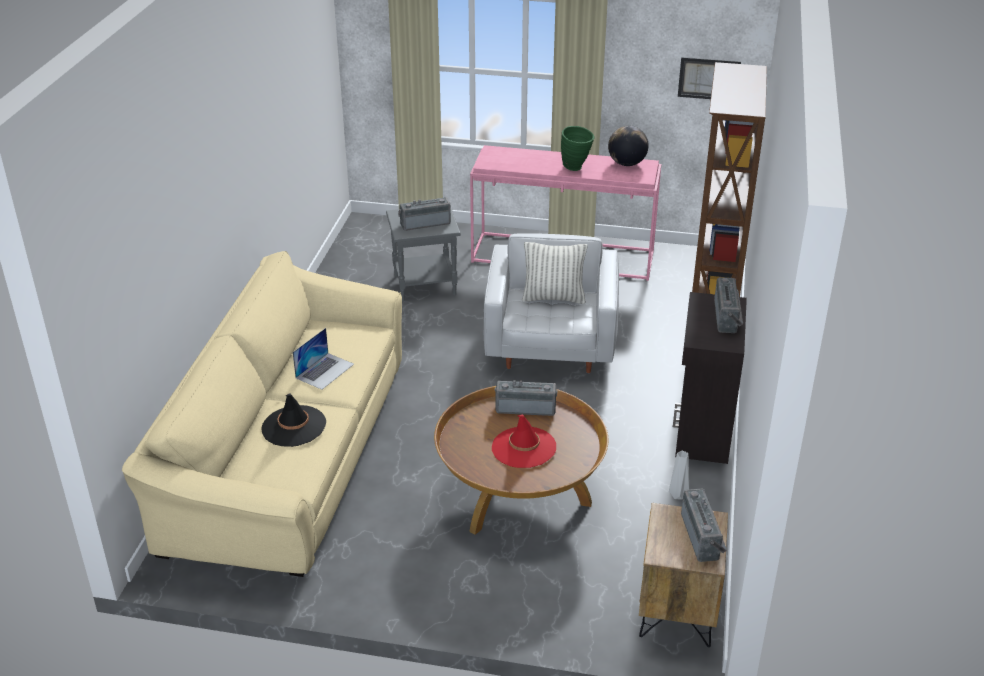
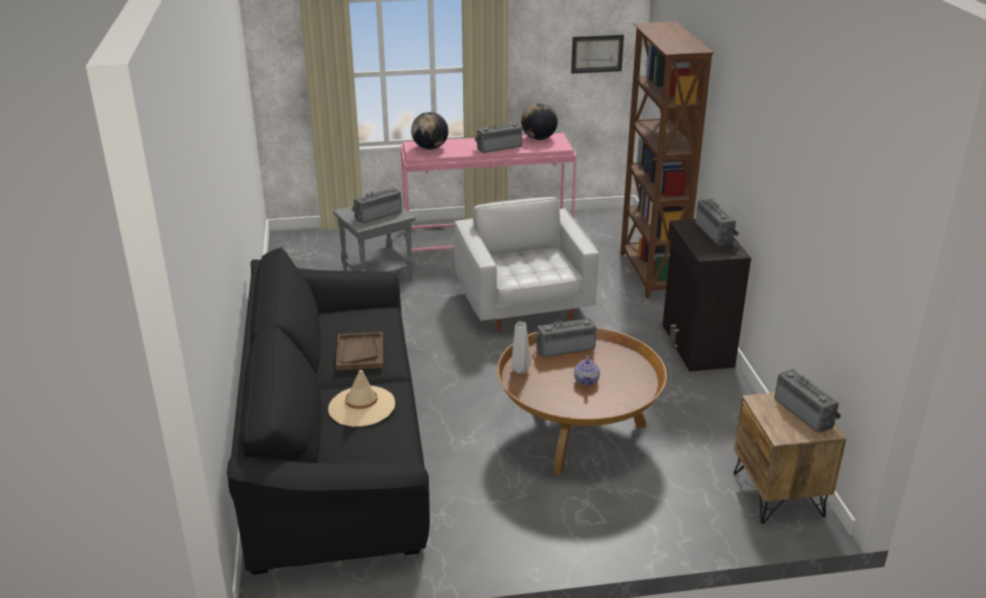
camera: 20 degrees left, 5 degrees down
beige sofa [122,251,402,577] -> black sofa [227,247,430,575]
black hat [261,393,326,447] -> beige hat [328,370,395,427]
laptop [293,328,354,390] -> brown tray [336,332,383,371]
red hat [492,415,556,468] -> teapot [574,355,600,386]
pillow [522,242,588,304] -> none
green vase [561,126,595,171] -> radio [475,123,522,153]
grey vase [669,451,689,499] -> grey vase moved to [512,322,531,374]
none -> globe [411,112,448,150]

